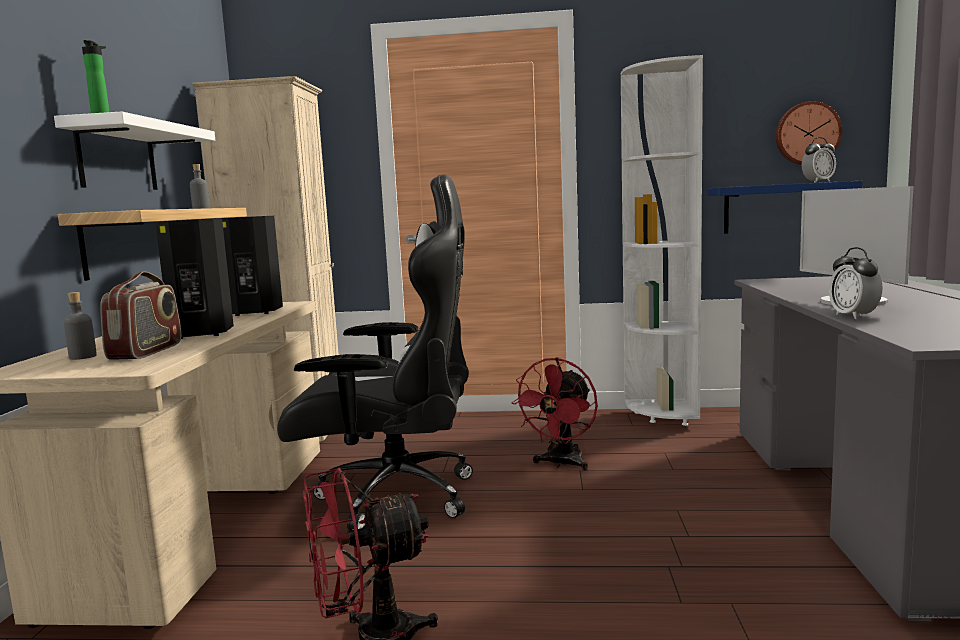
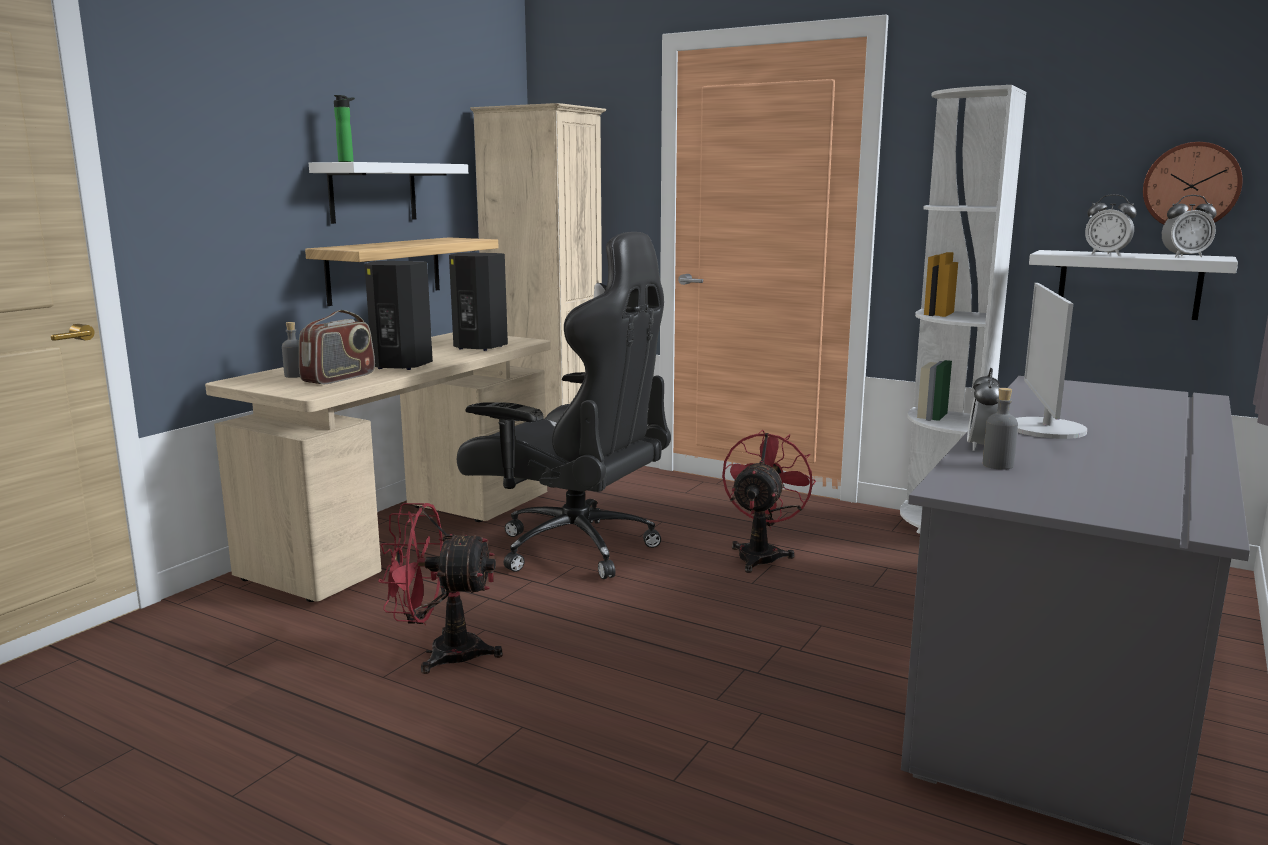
camera: 25 degrees right, 5 degrees up
grey bottle [190,164,210,209] -> grey bottle moved to [983,388,1018,470]
red fan [512,357,598,471] -> red fan turned 150 degrees clockwise [722,430,816,573]
blue shelf [707,181,862,234] -> white shelf [1029,250,1238,320]
none -> alarm clock [1085,194,1137,256]

